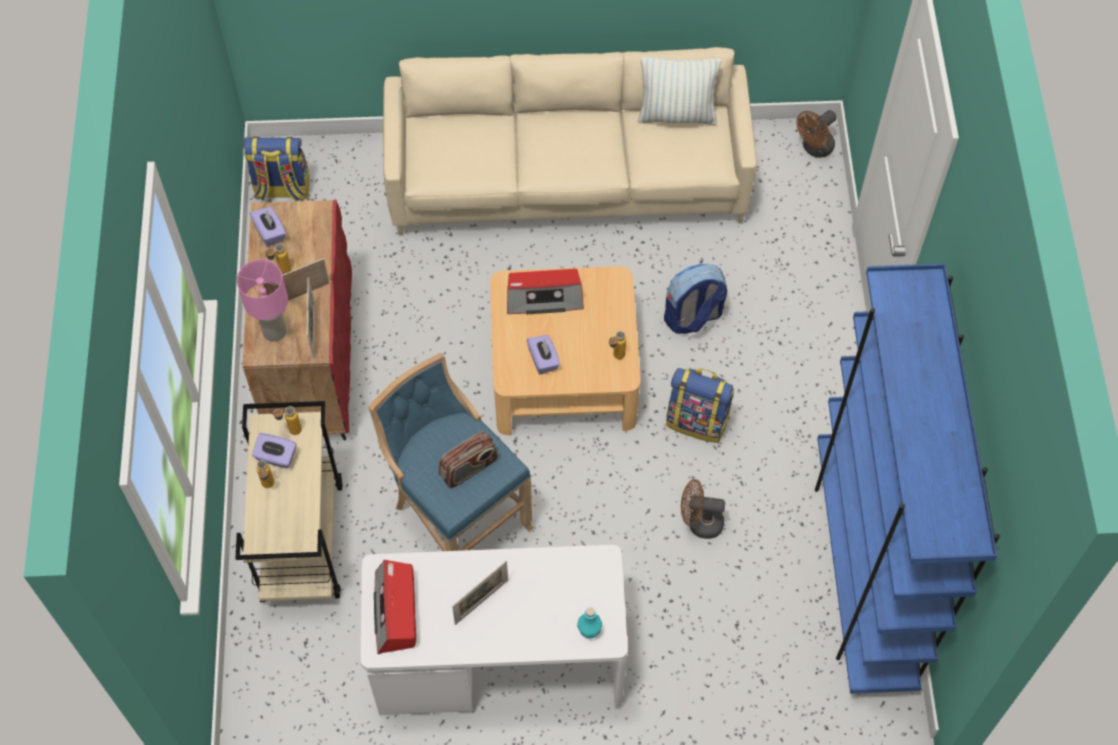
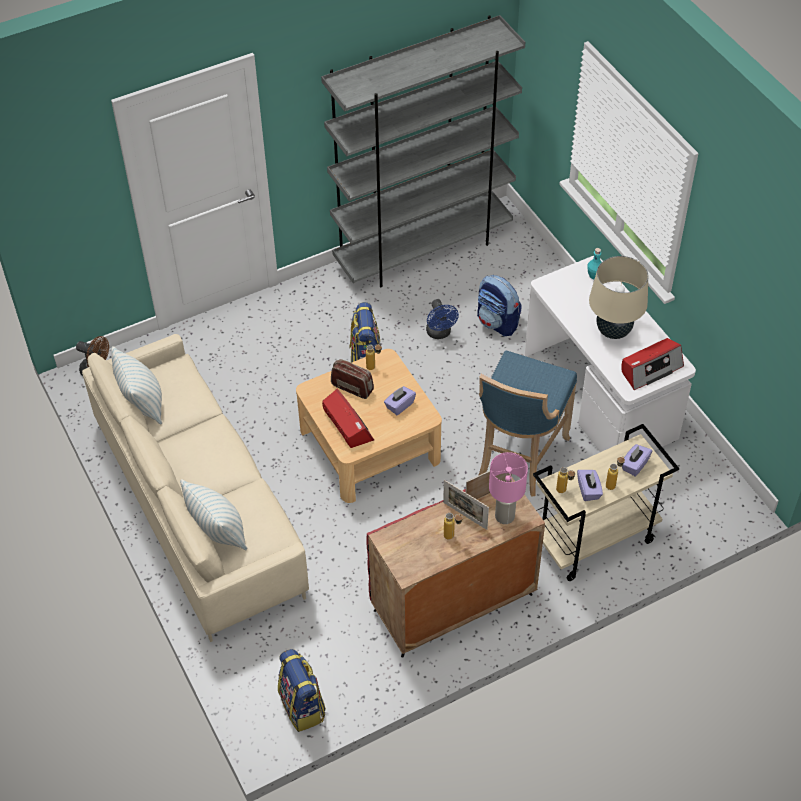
camera: 115 degrees left, 10 degrees down
purple tissue box [249,207,286,247] -> purple tissue box moved to [622,444,652,476]
radio [439,431,498,489] -> radio moved to [331,359,374,399]
picture frame [452,561,508,625] -> beige table lamp [589,256,648,339]
backpack [664,264,727,334] -> backpack moved to [477,275,521,336]
brown fan [681,479,725,539] -> blue fan [426,299,459,339]
blue bookcase [815,263,1000,694] -> grey bookcase [321,15,525,287]
none -> pillow [180,479,247,550]

